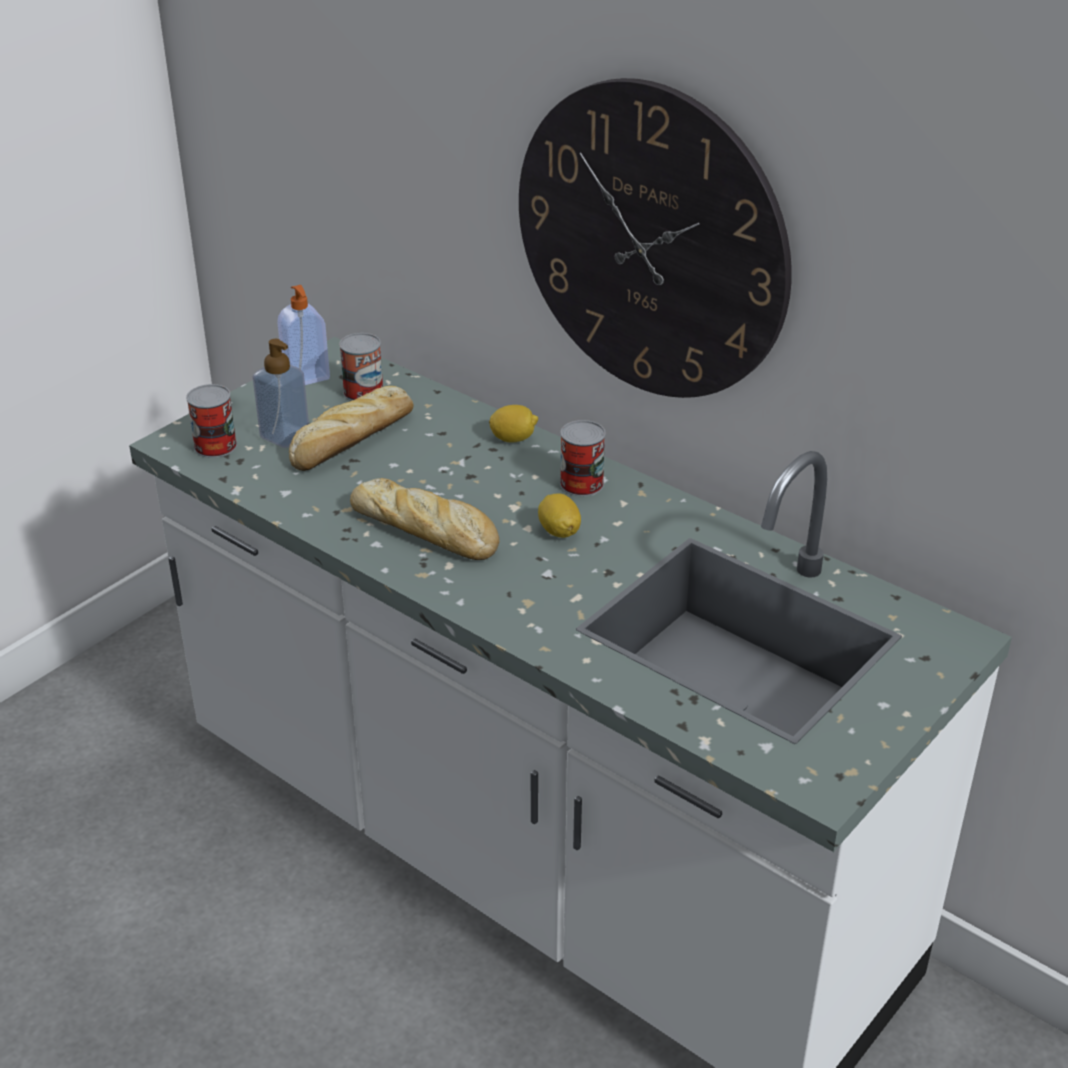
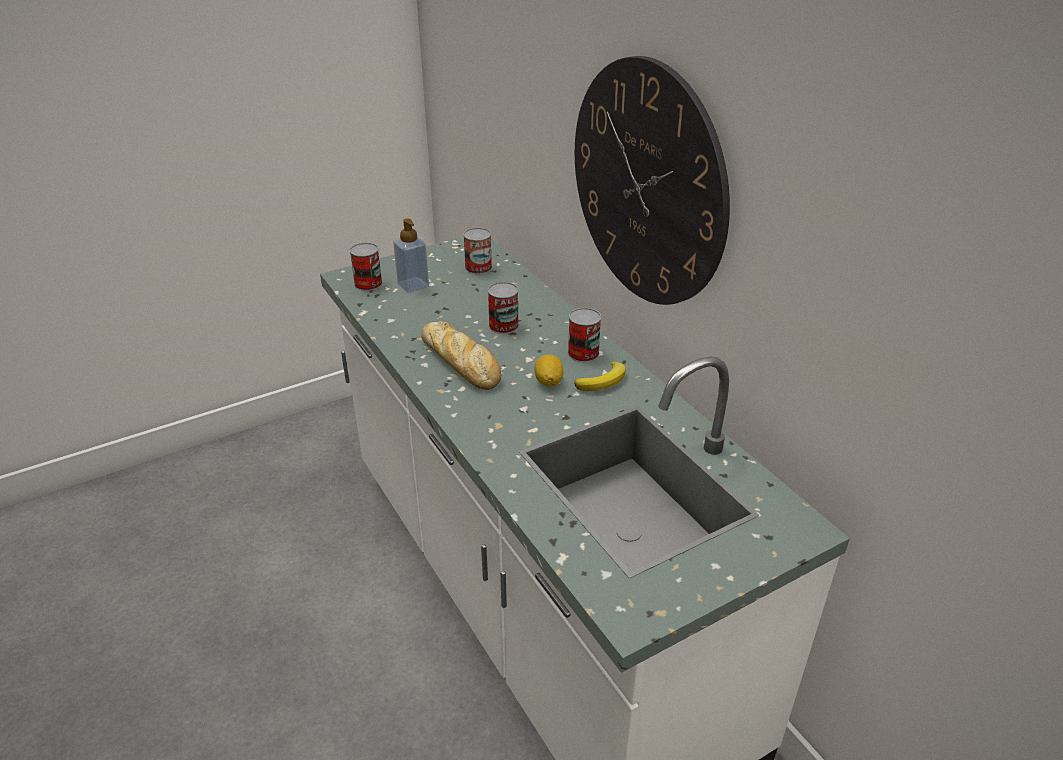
camera: 20 degrees right, 0 degrees up
soap dispenser [277,285,330,385] -> none
bread [289,386,414,471] -> none
lemon [489,405,538,443] -> none
none -> can [488,282,519,334]
none -> banana [574,362,626,391]

